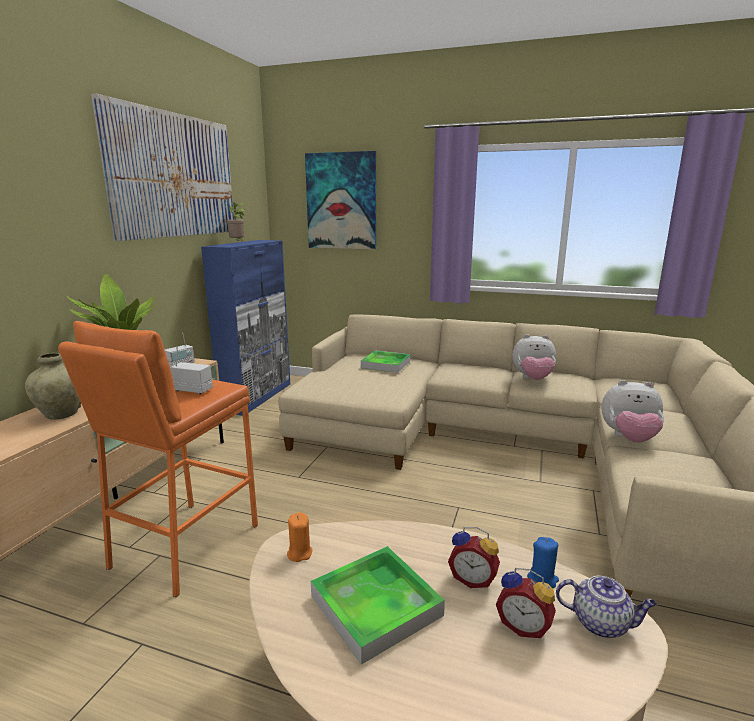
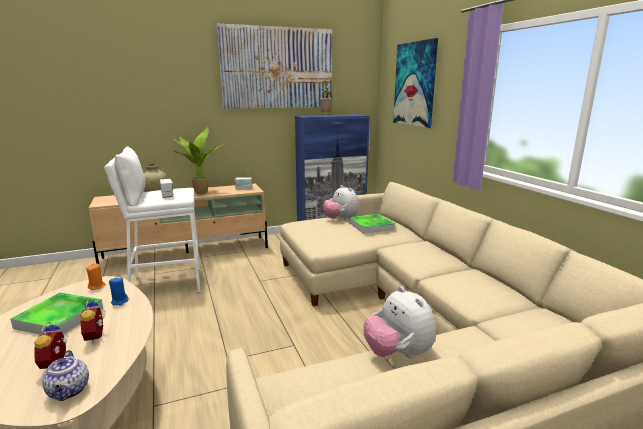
camera: 50 degrees right, 0 degrees up
orange stool [58,321,258,597] -> white stool [104,146,201,292]
plush toy [512,334,556,380] -> plush toy moved to [323,185,359,220]
blue candle [527,537,559,588] -> blue candle moved to [109,278,128,306]

